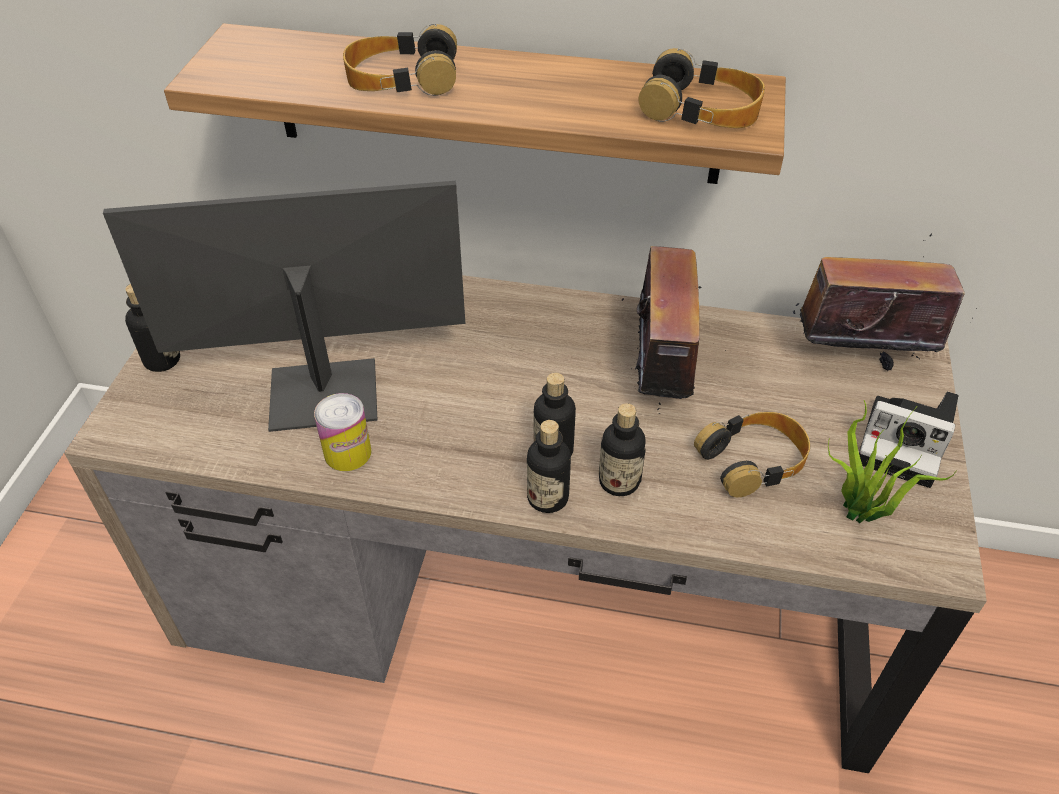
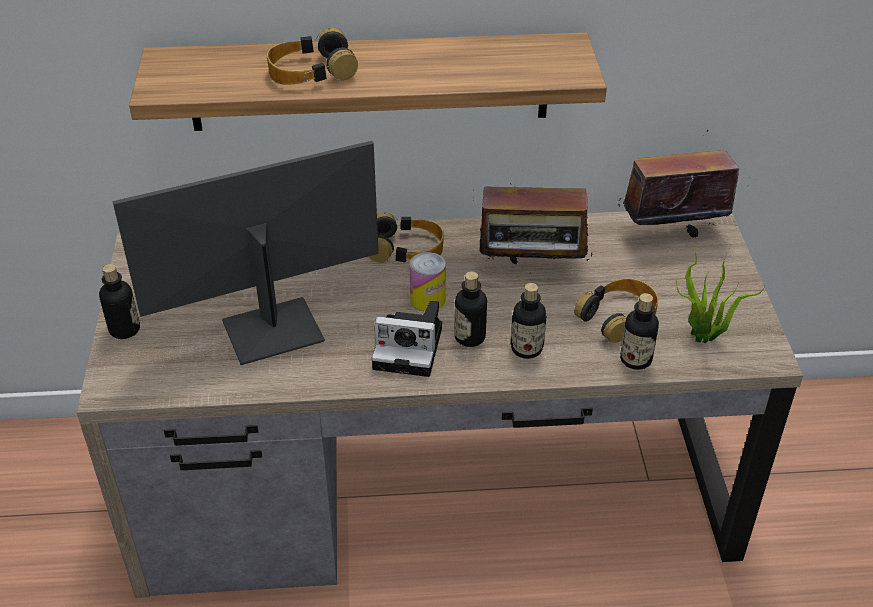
camera: 15 degrees left, 5 degrees down
can [314,393,372,471] -> can moved to [409,252,446,311]
bottle [527,420,571,513] -> bottle moved to [620,293,659,370]
radio [622,246,726,414] -> radio turned 105 degrees clockwise [479,170,593,264]
headphones [639,48,765,128] -> headphones moved to [368,212,444,263]
camera [859,391,959,488] -> camera moved to [372,300,442,377]

